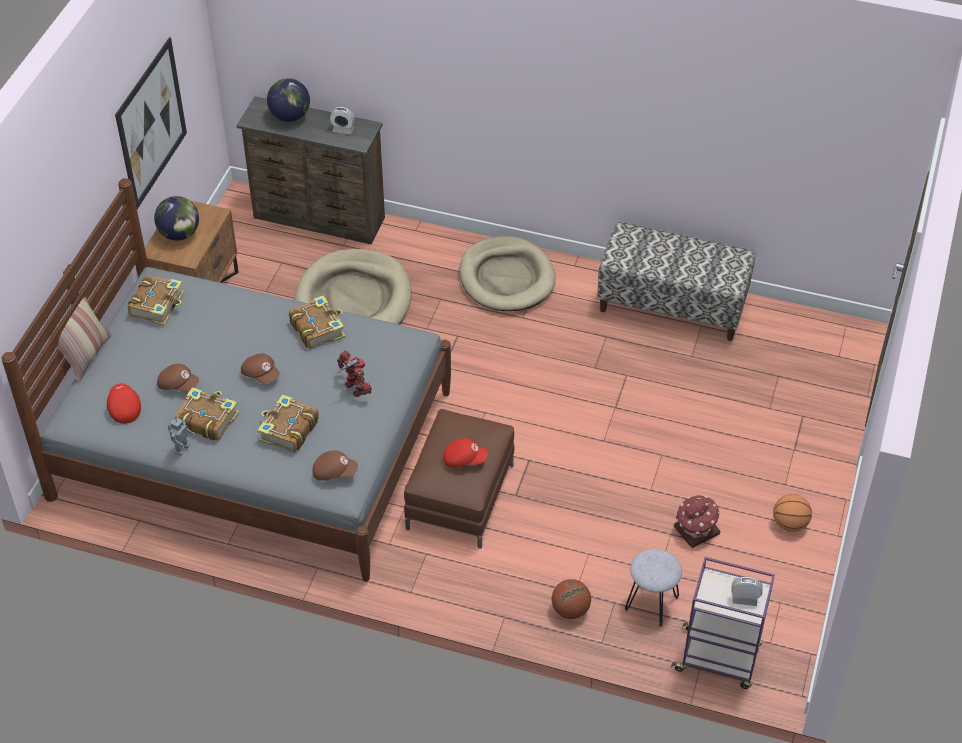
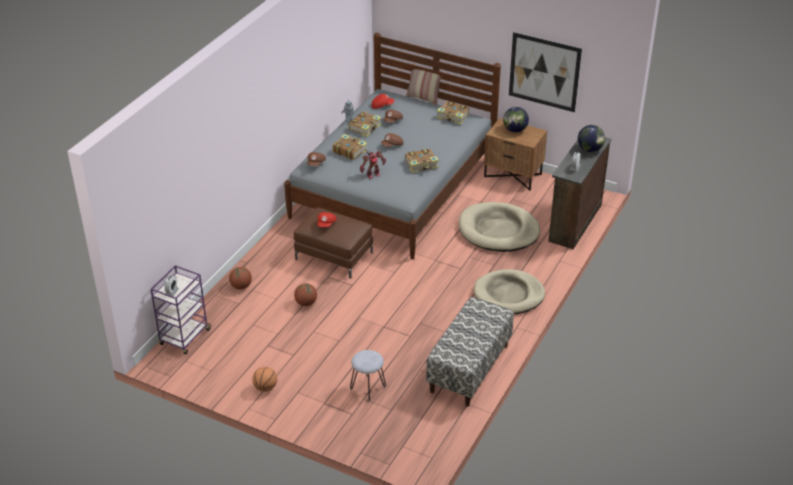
camera: 100 degrees right, 10 degrees down
grey stool [625,549,682,627] -> grey stool moved to [350,350,386,401]
toy house [674,495,720,548] -> none
none -> basketball [294,283,317,306]

